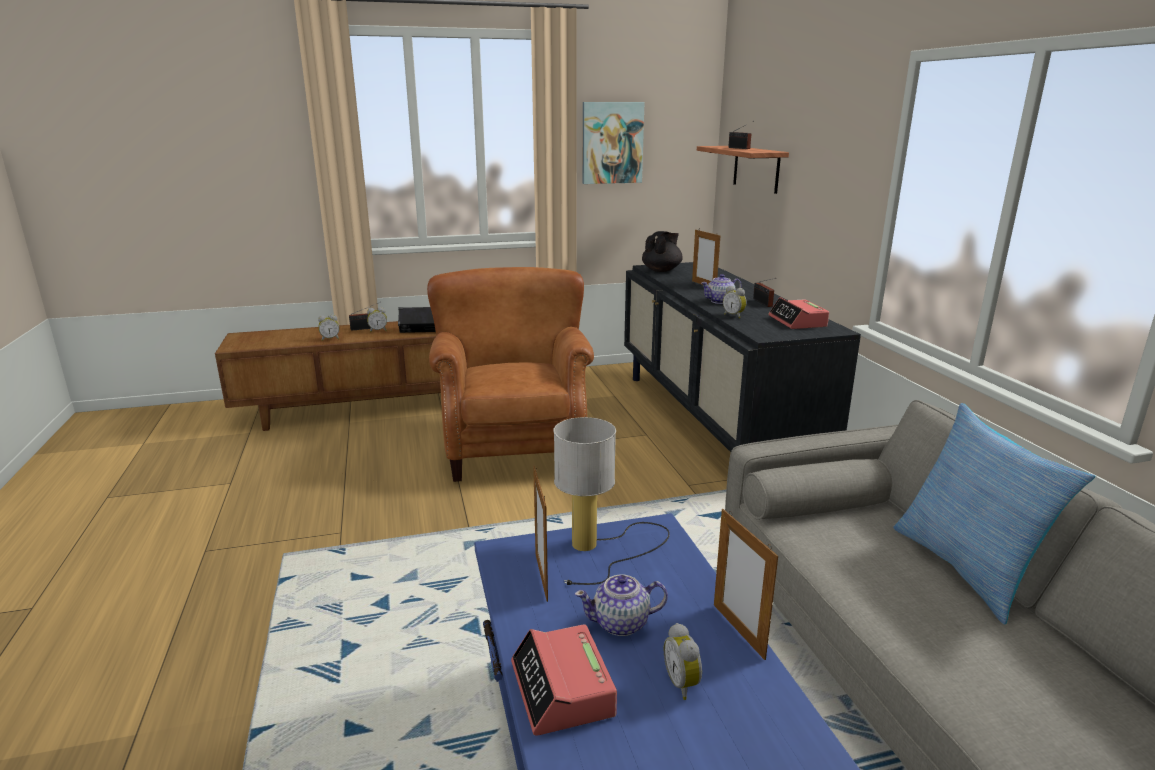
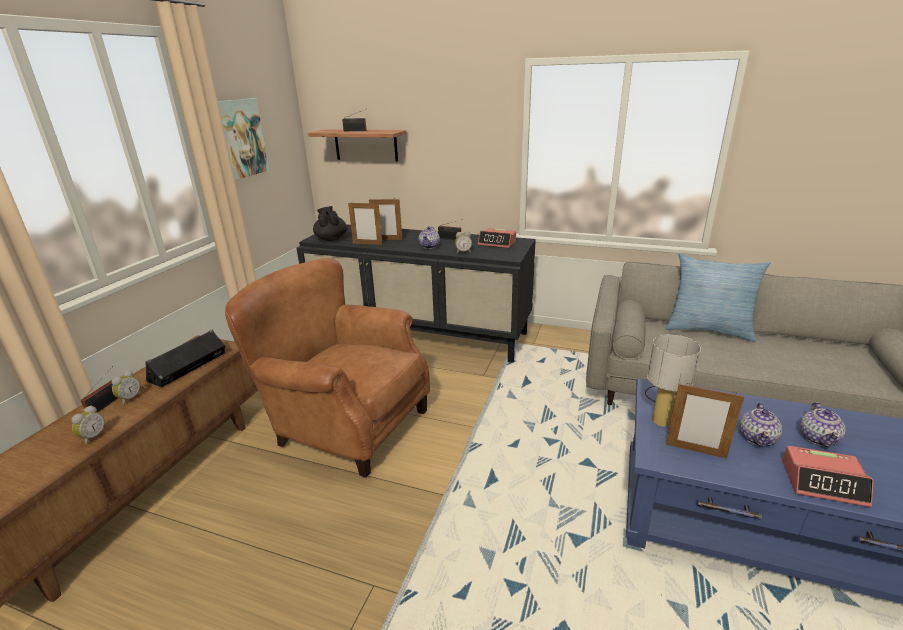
camera: 55 degrees left, 5 degrees up
alarm clock [664,623,702,700] -> teapot [800,402,846,447]
picture frame [714,509,778,660] -> picture frame moved to [348,201,382,245]

